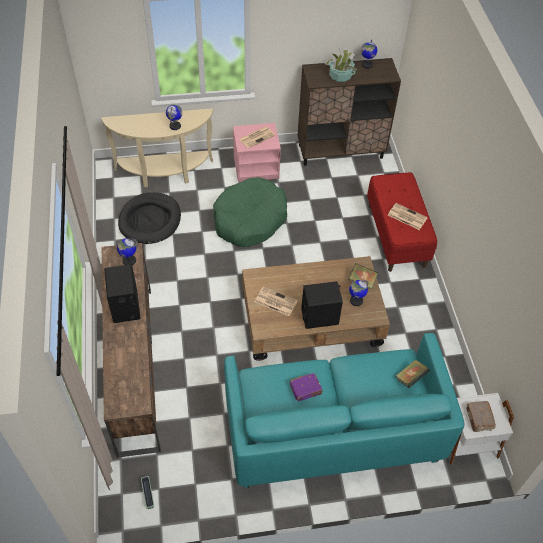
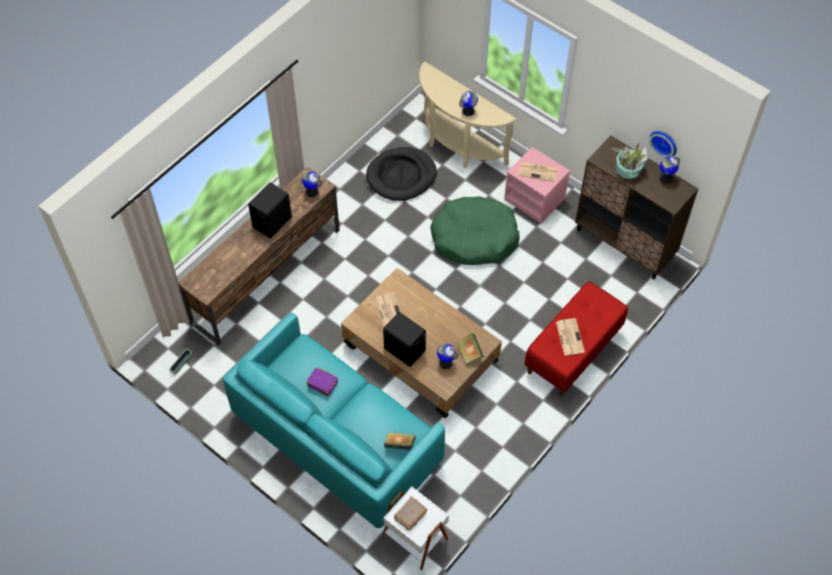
camera: 50 degrees right, 5 degrees up
none -> wall clock [649,131,677,157]

